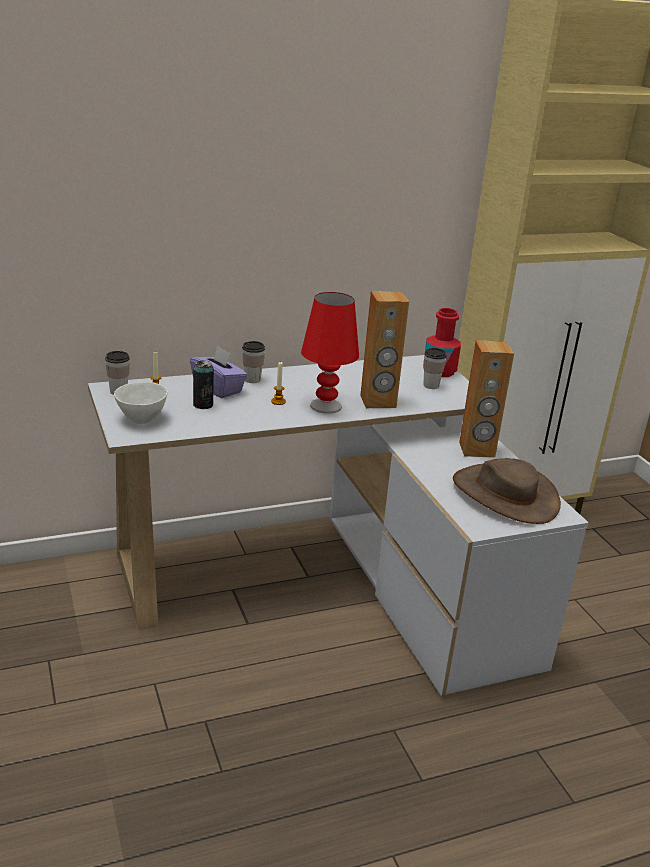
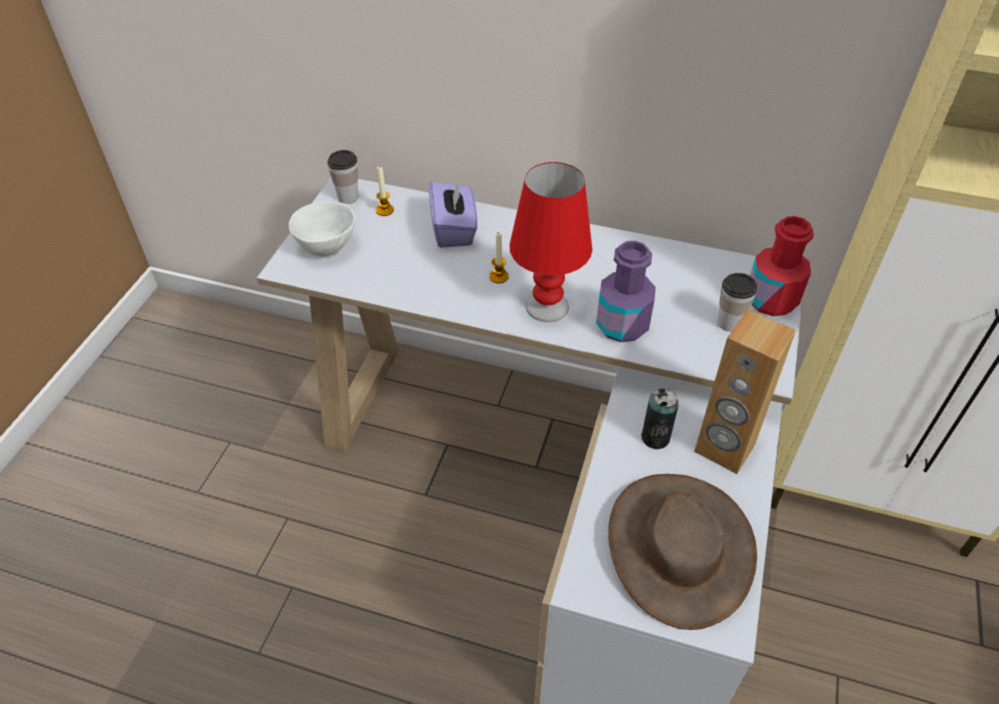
camera: 40 degrees right, 20 degrees up
can [193,360,214,409] -> can moved to [641,389,679,449]
cup [242,341,265,383] -> none
brown speaker [360,291,409,408] -> purple bottle [596,241,656,342]

